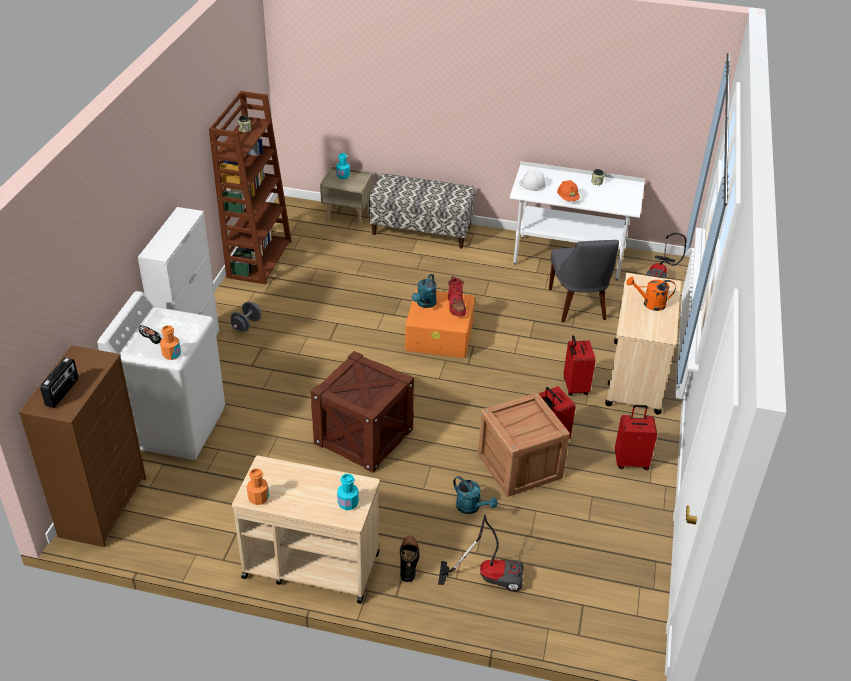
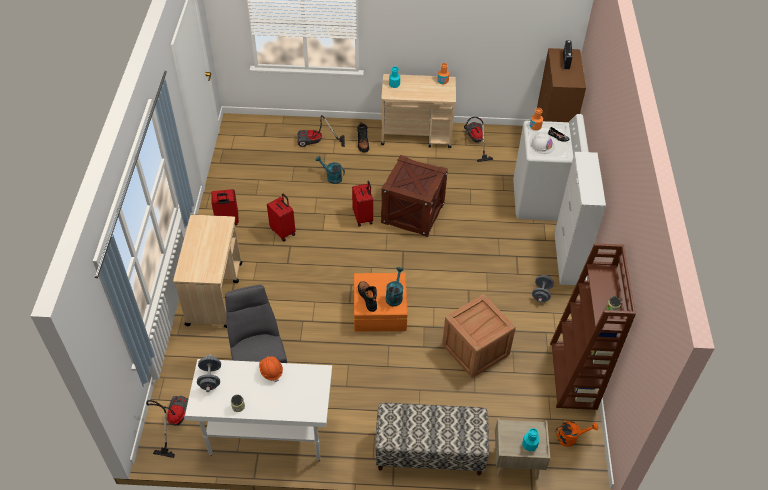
camera: 170 degrees right, 10 degrees up
red boot [448,276,466,317] -> black boot [358,281,377,312]
crate [478,393,570,497] -> crate moved to [442,294,516,378]
white hard hat [519,169,546,191] -> white hard hat moved to [530,132,555,154]
red suitcase [564,335,596,395] -> red suitcase moved to [352,181,373,227]
orange watering can [626,277,676,311] -> orange watering can moved to [555,421,598,447]
none -> grey dumbbell [197,354,221,392]
none -> vacuum cleaner [464,117,494,162]

